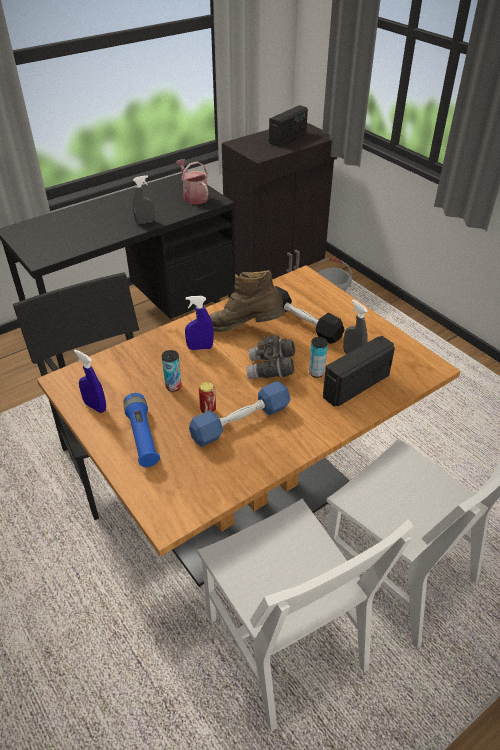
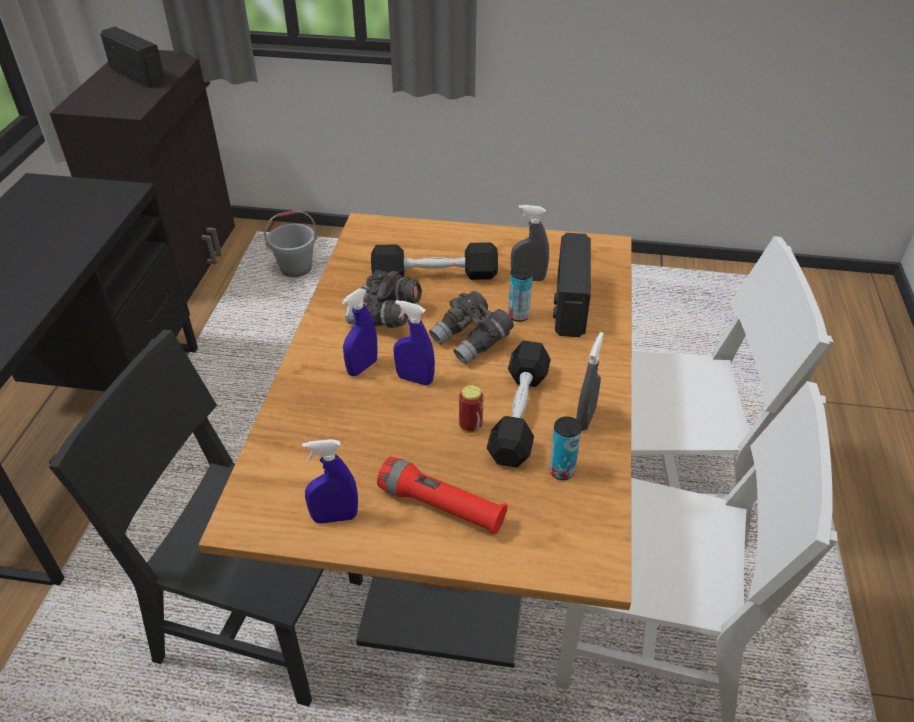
camera: 45 degrees left, 0 degrees up
blue flashlight [123,393,160,467] -> red flashlight [377,456,508,535]
grey spray bottle [133,175,155,224] -> grey spray bottle moved to [576,332,604,431]
can [162,350,182,392] -> can moved to [549,417,582,480]
watering can [175,159,209,204] -> none
blue dumbbell [189,381,290,447] -> black dumbbell [487,340,551,468]
brown boot [209,270,286,332] -> grey binoculars [345,270,422,328]
radio [269,105,308,146] -> radio turned 45 degrees counterclockwise [100,26,165,87]
none -> blue spray bottle [393,300,435,386]

